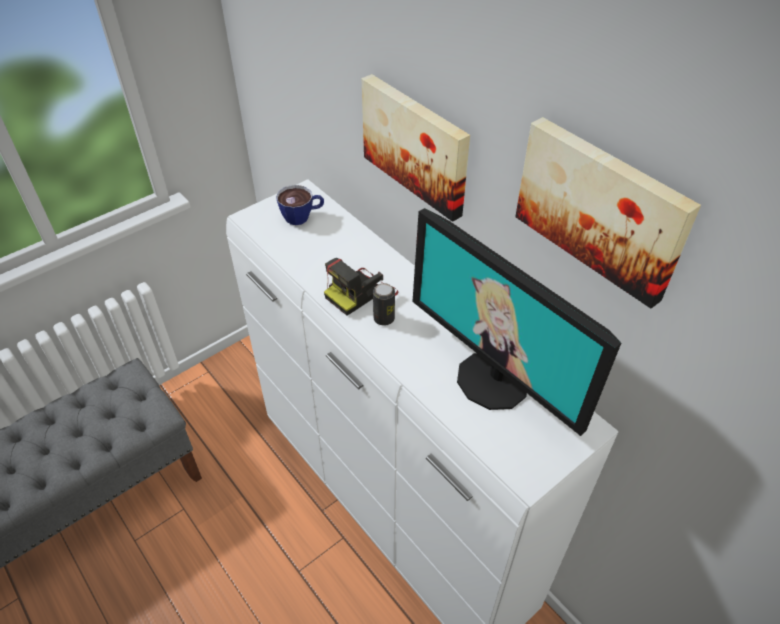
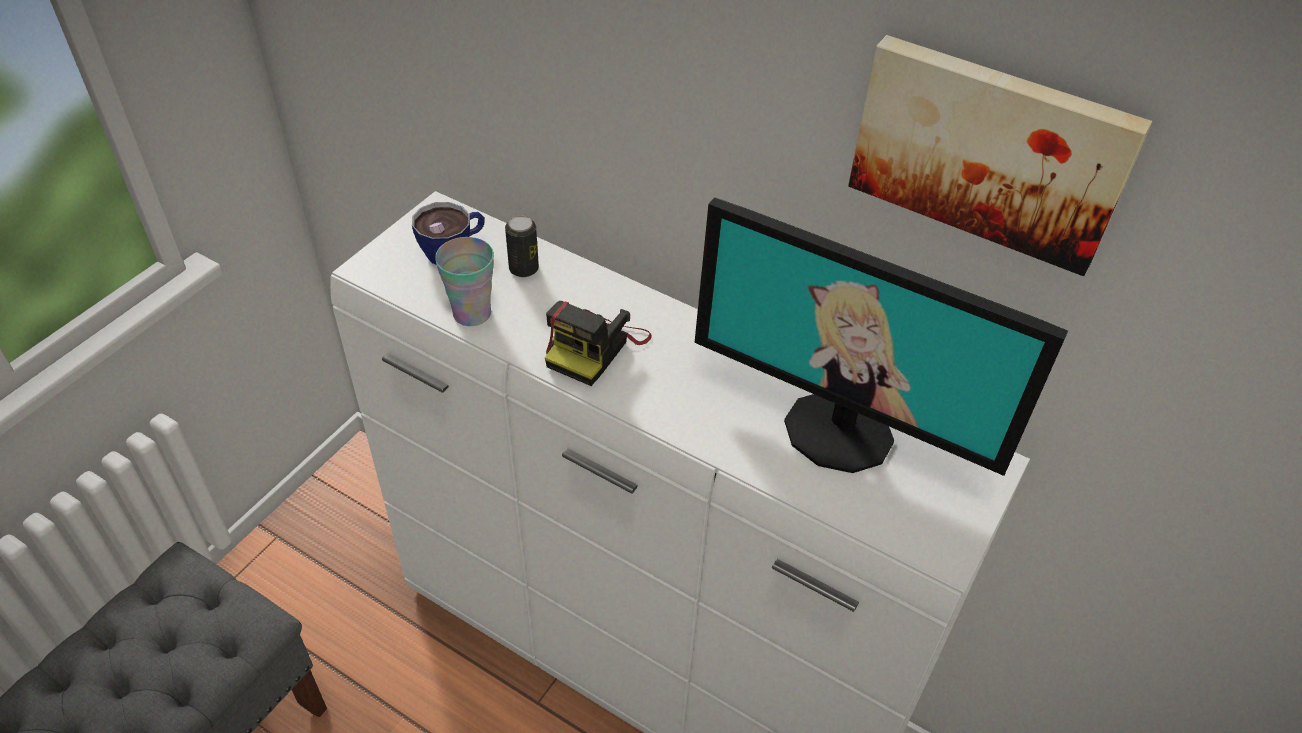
camera: 20 degrees left, 0 degrees up
picture [362,74,470,222] -> none
can [373,283,395,326] -> can moved to [505,215,539,277]
none -> cup [435,237,494,326]

